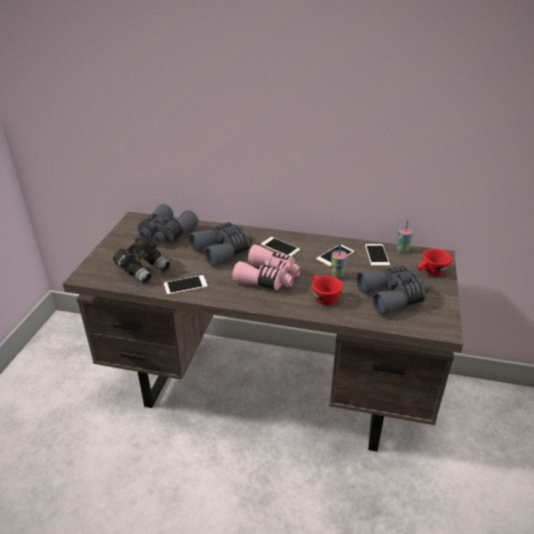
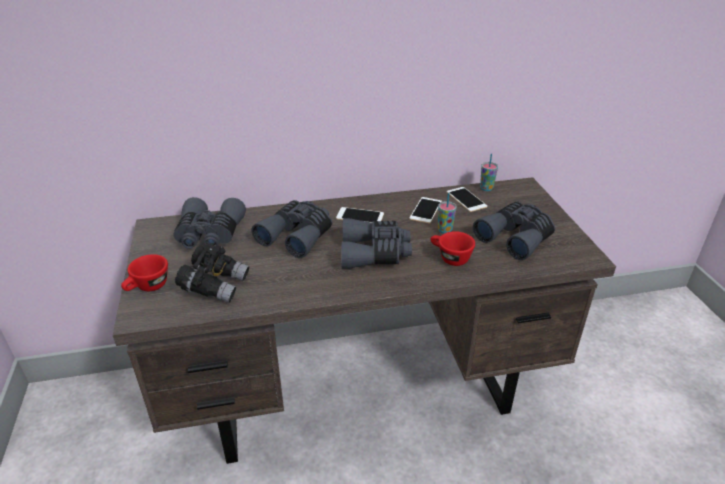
camera: 25 degrees left, 0 degrees up
phone [164,275,208,295] -> none
pink binoculars [232,245,301,290] -> grey binoculars [341,218,412,269]
red cup [417,248,452,275] -> red cup moved to [121,254,168,291]

